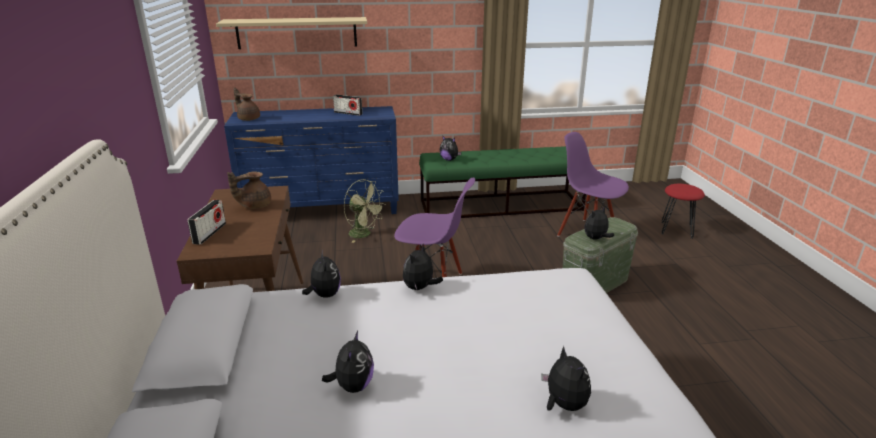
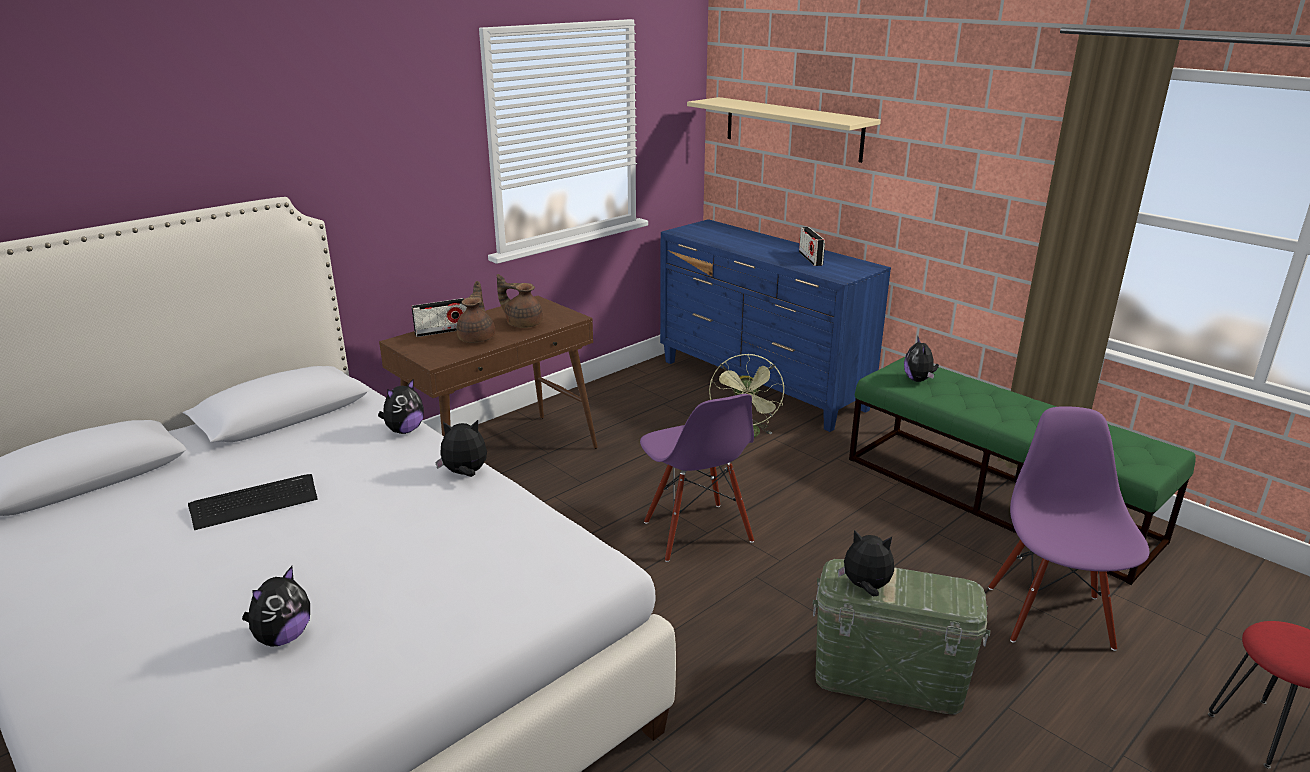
camera: 55 degrees right, 0 degrees up
brown teapot [233,87,260,121] -> brown teapot moved to [457,281,495,343]
plush toy [322,331,374,393] -> keyboard [188,474,318,530]

